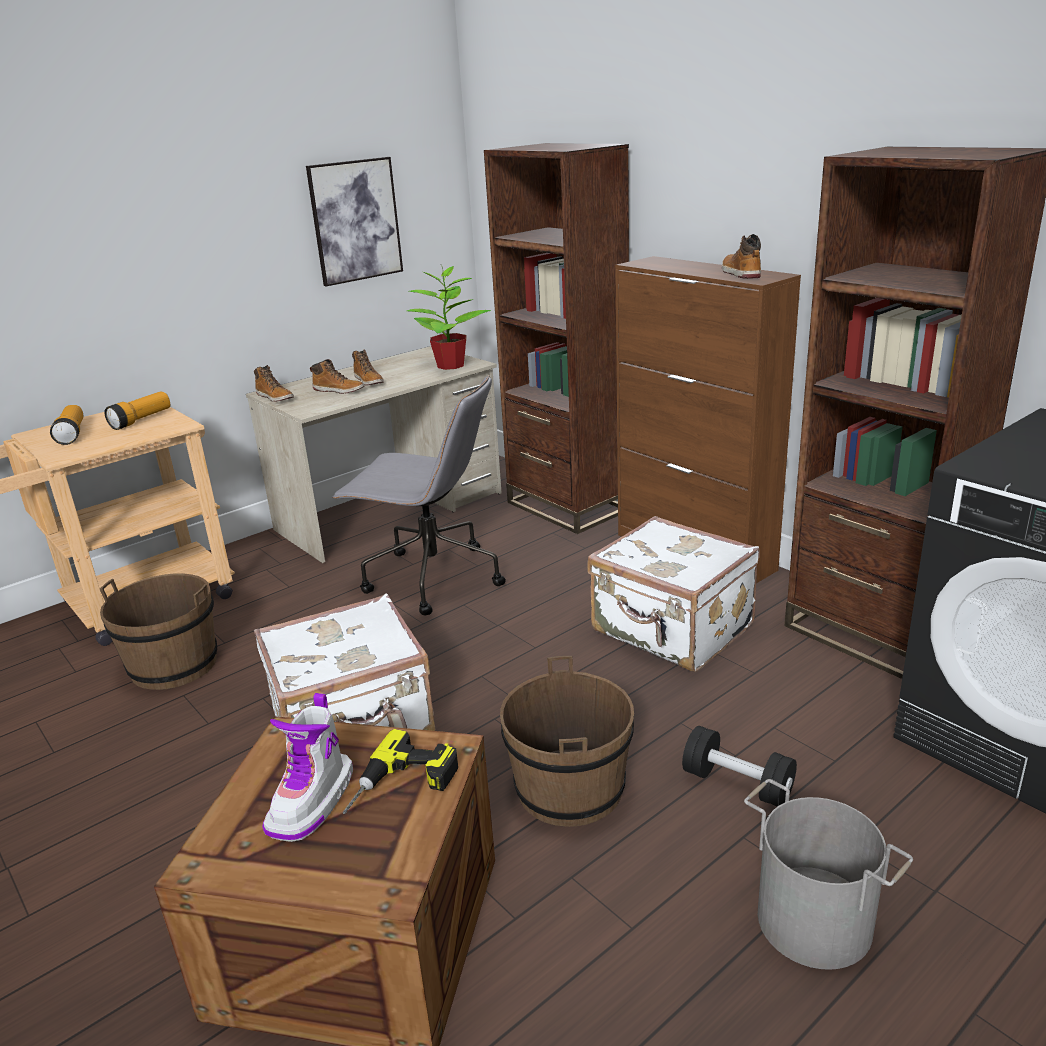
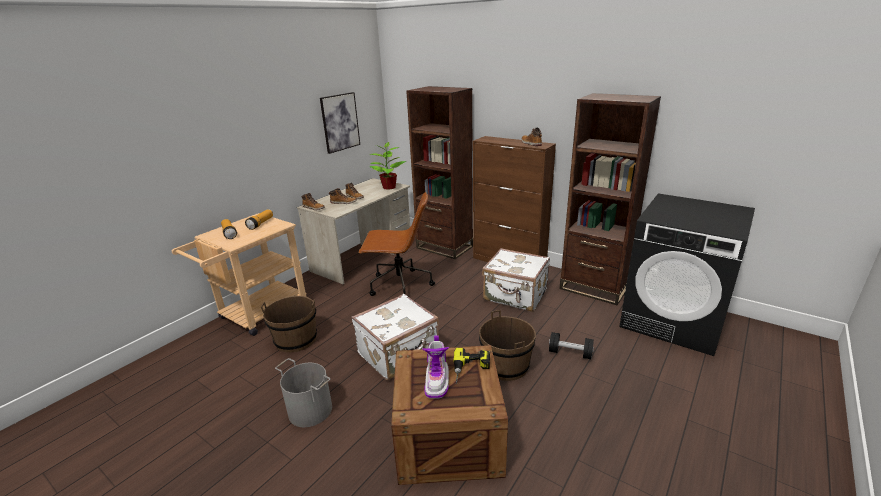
camera: 15 degrees left, 0 degrees up
grey office chair [332,375,506,615] -> brown office chair [358,192,435,296]
grey bucket [744,779,913,970] -> grey bucket moved to [275,358,332,427]

